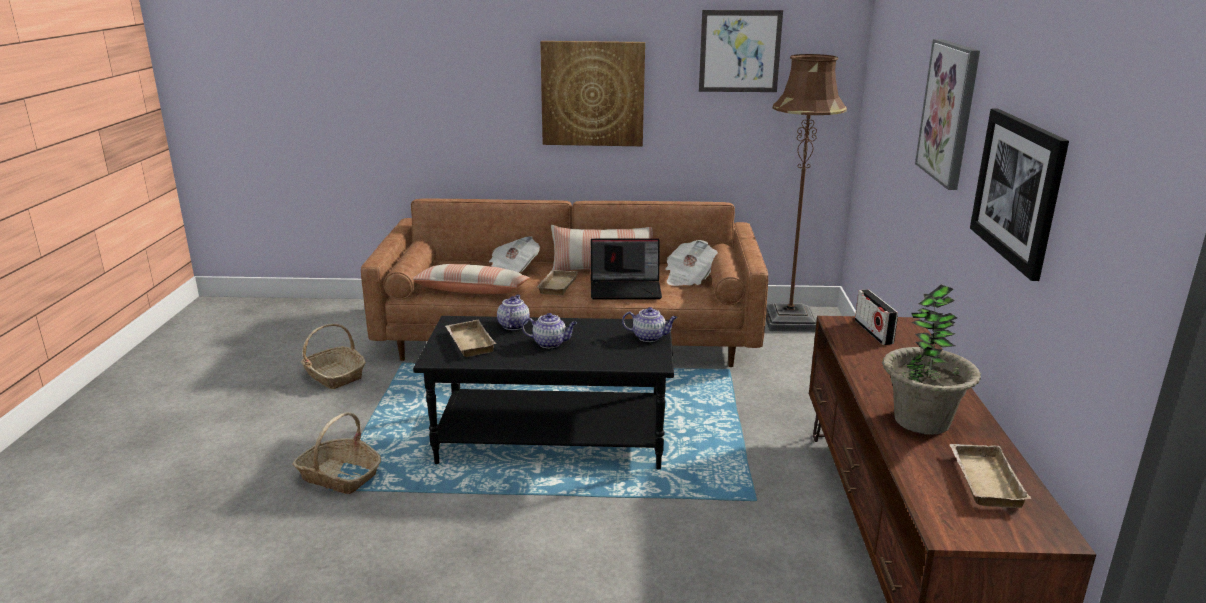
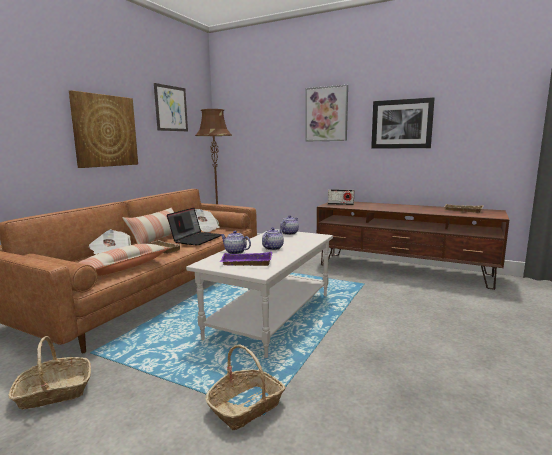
camera: 65 degrees left, 10 degrees down
black coffee table [413,316,674,470] -> white coffee table [186,229,333,358]
beige tray [445,319,496,357] -> purple tray [220,252,272,266]
potted plant [882,285,981,435] -> none

